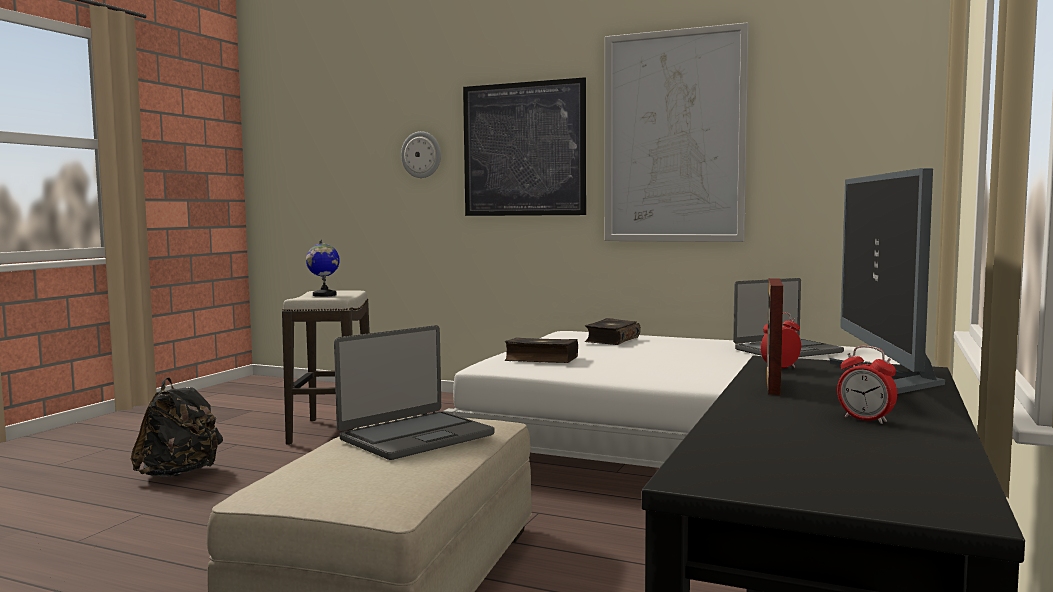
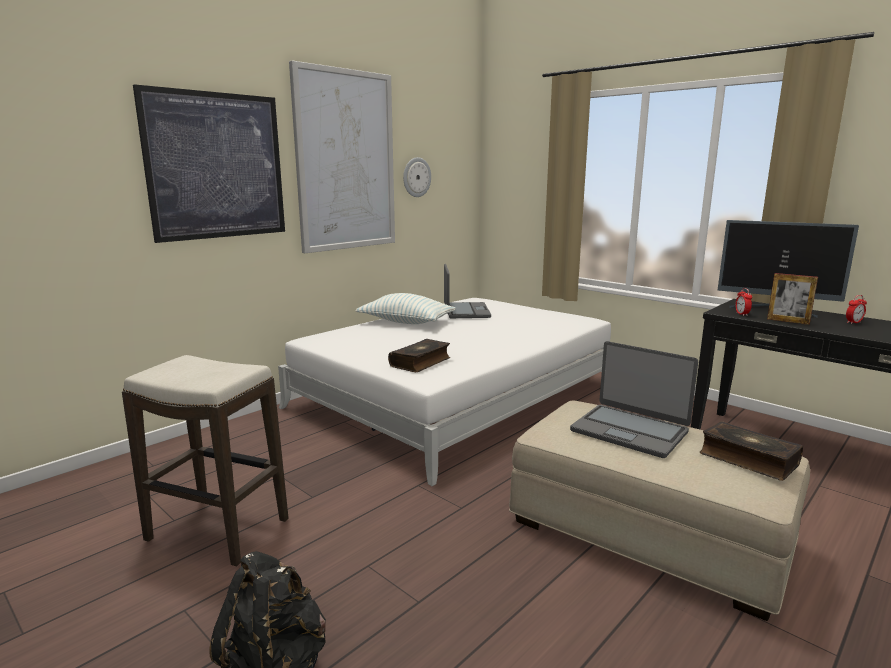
camera: 70 degrees left, 10 degrees up
globe [306,239,340,297] -> none
laptop [334,325,495,460] -> laptop turned 150 degrees clockwise [570,341,698,458]
wall clock [401,131,441,178] -> wall clock moved to [403,157,431,197]
book [585,318,641,345] -> book moved to [700,421,803,481]
none -> pillow [355,293,456,324]

